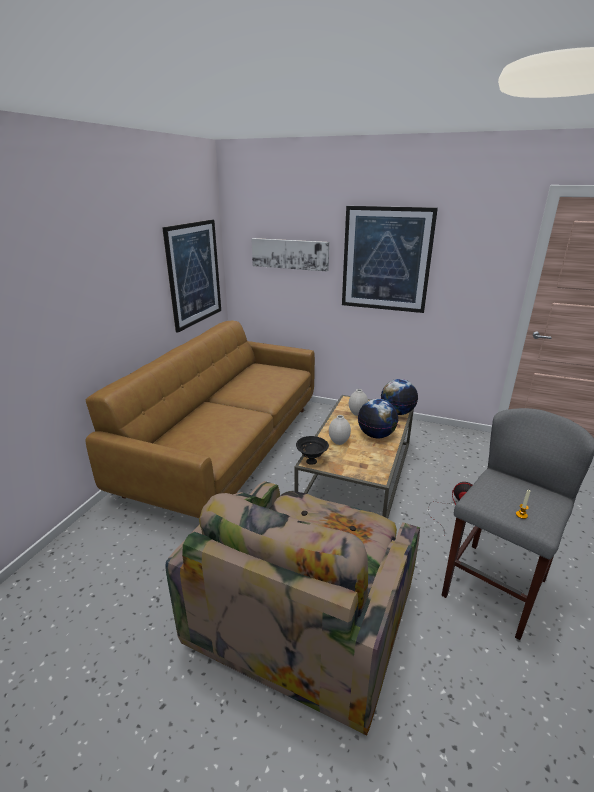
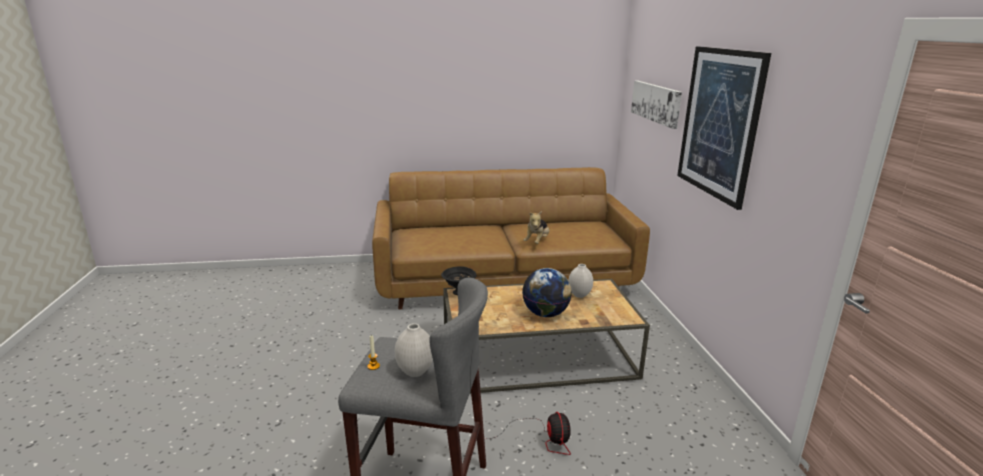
camera: 60 degrees right, 5 degrees down
picture [162,220,221,333] -> none
armchair [165,481,420,736] -> none
white vase [329,415,351,445] -> white vase moved to [395,323,433,377]
globe [381,379,418,415] -> none
none -> plush toy [523,211,550,244]

